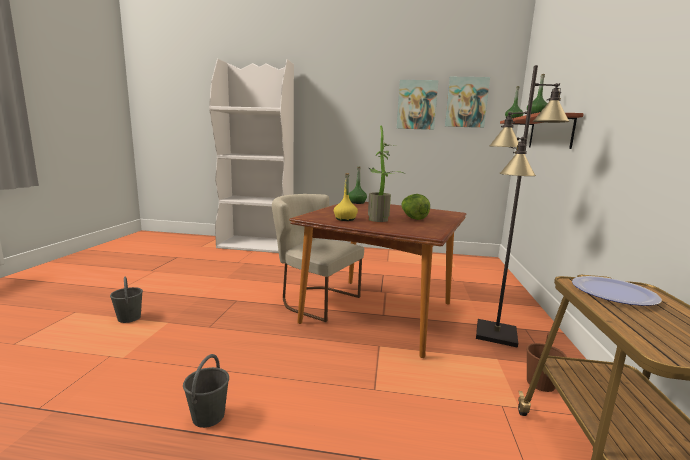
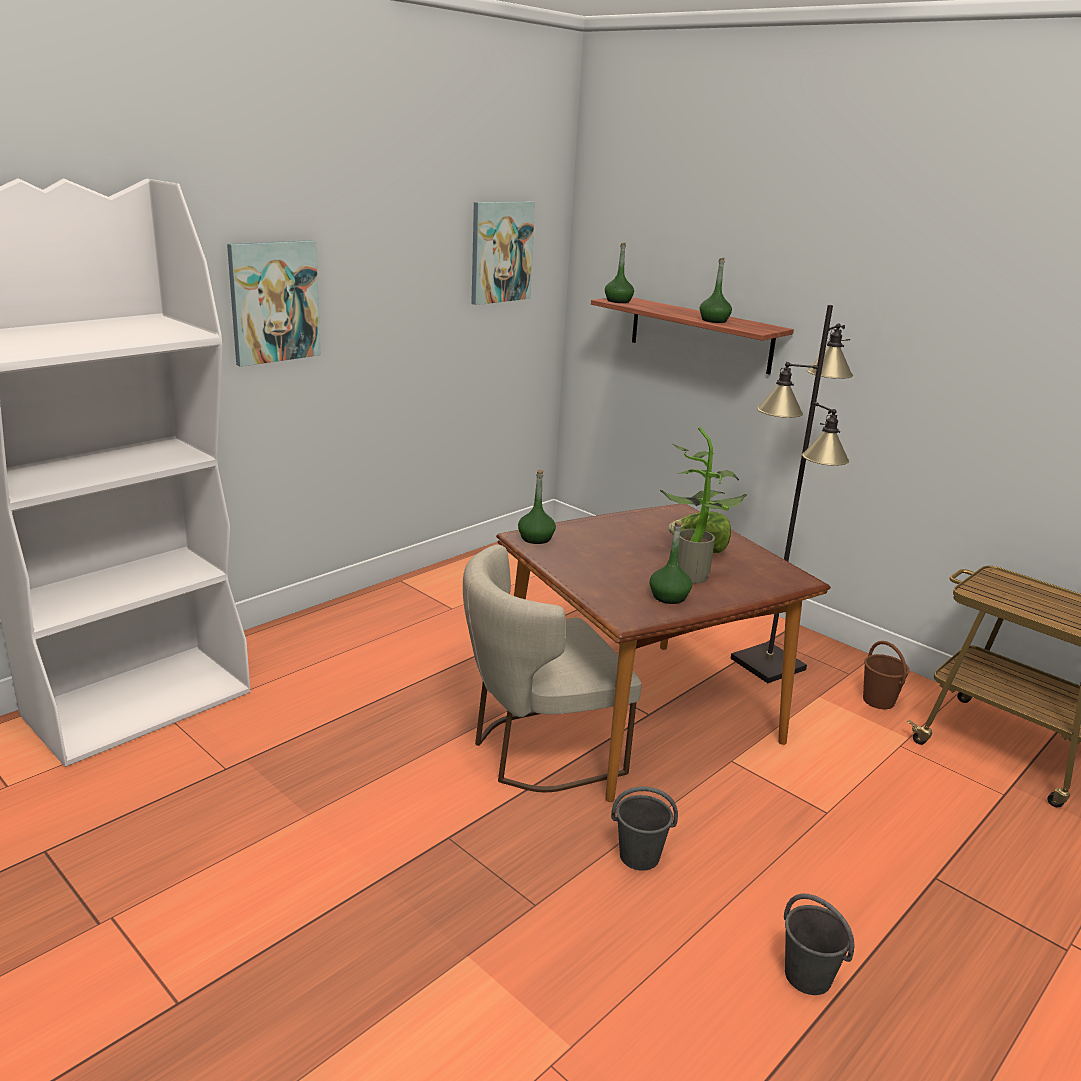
camera: 55 degrees left, 10 degrees up
grey bucket [110,277,143,323] -> grey bucket moved to [611,786,678,871]
yellow bottle [334,173,358,221] -> green bottle [650,521,692,604]
picture [397,80,439,130] -> picture moved to [227,240,321,367]
plate [572,276,662,306] -> none

